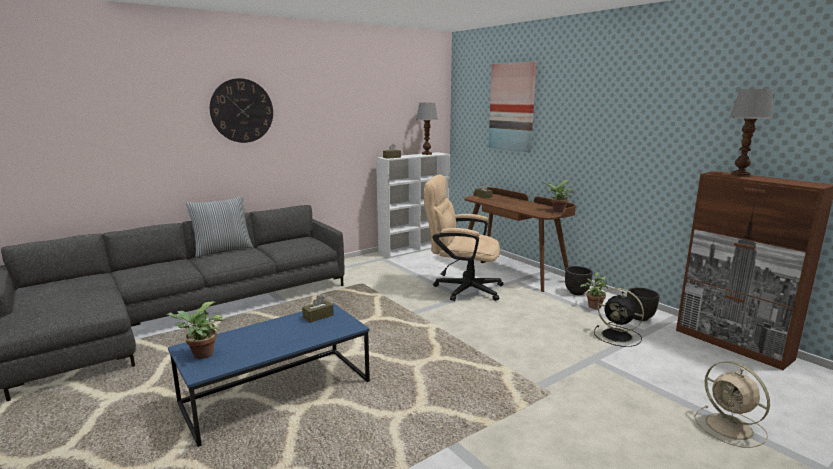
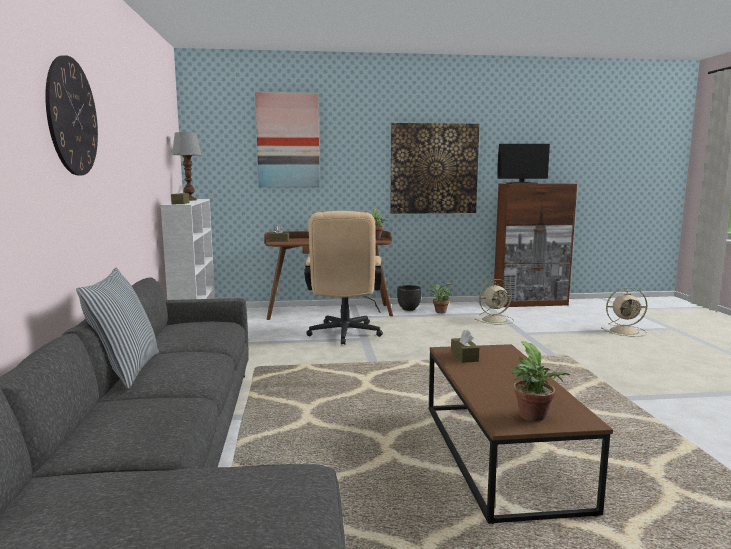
camera: 60 degrees left, 5 degrees down
blue coffee table [168,303,370,447] -> brown coffee table [429,344,613,524]
beige office chair [424,175,504,301] -> beige office chair turned 45 degrees counterclockwise [304,211,383,345]
black fan [594,288,644,347] -> beige fan [475,279,514,325]
black planter [627,287,659,321] -> none
table lamp [729,89,773,177] -> monitor [497,144,550,184]
none -> picture [390,123,480,214]

